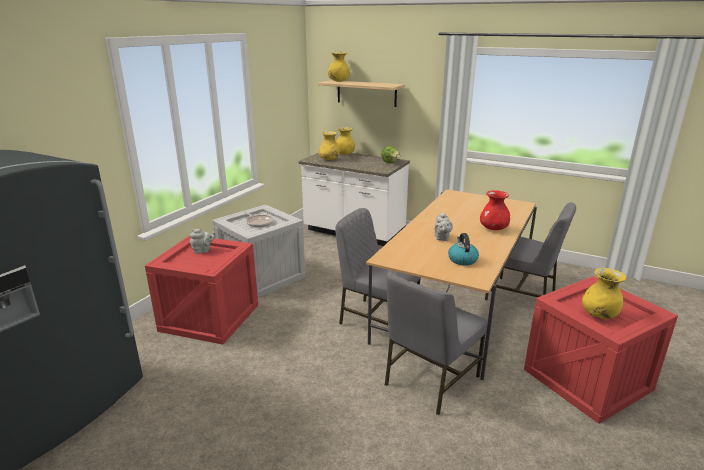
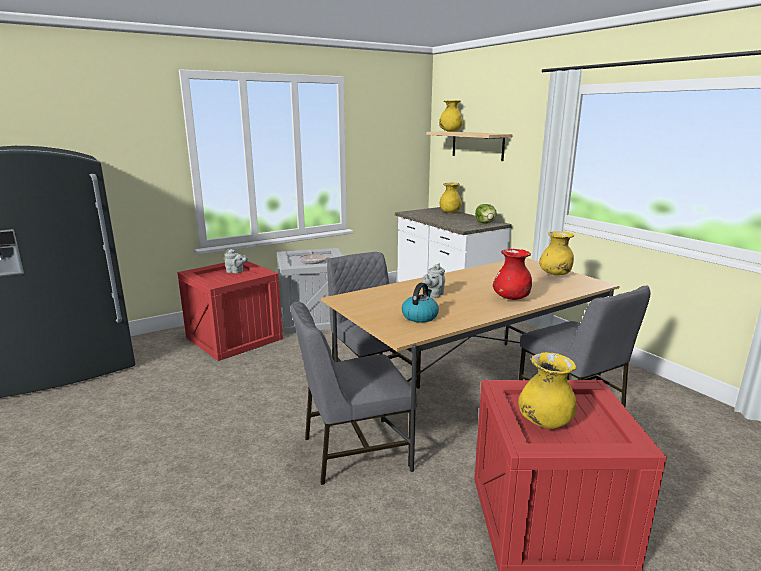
camera: 30 degrees right, 5 degrees down
yellow vase [319,131,340,160] -> yellow vase moved to [539,231,574,276]

